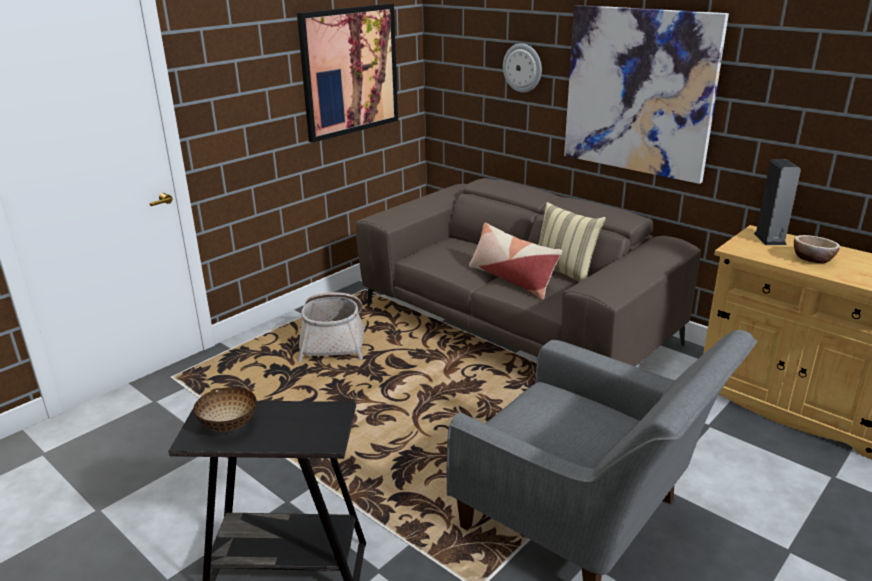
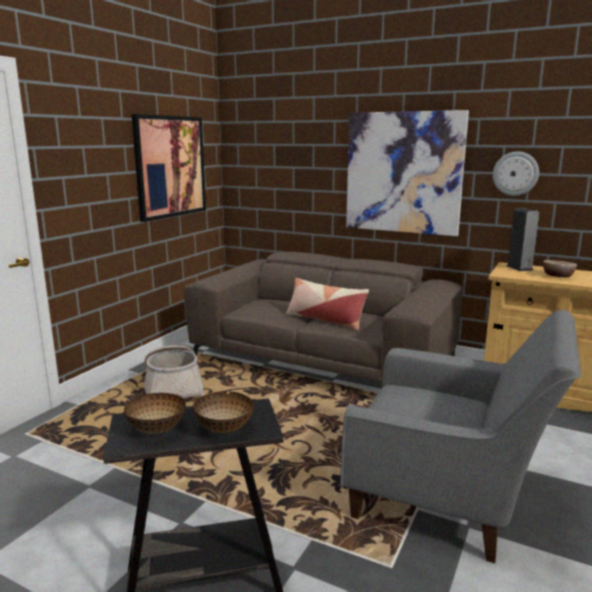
camera: 15 degrees left, 10 degrees down
wall clock [503,43,542,93] -> wall clock moved to [493,152,539,196]
beige pillow [538,202,606,282] -> none
none -> bowl [193,391,254,433]

